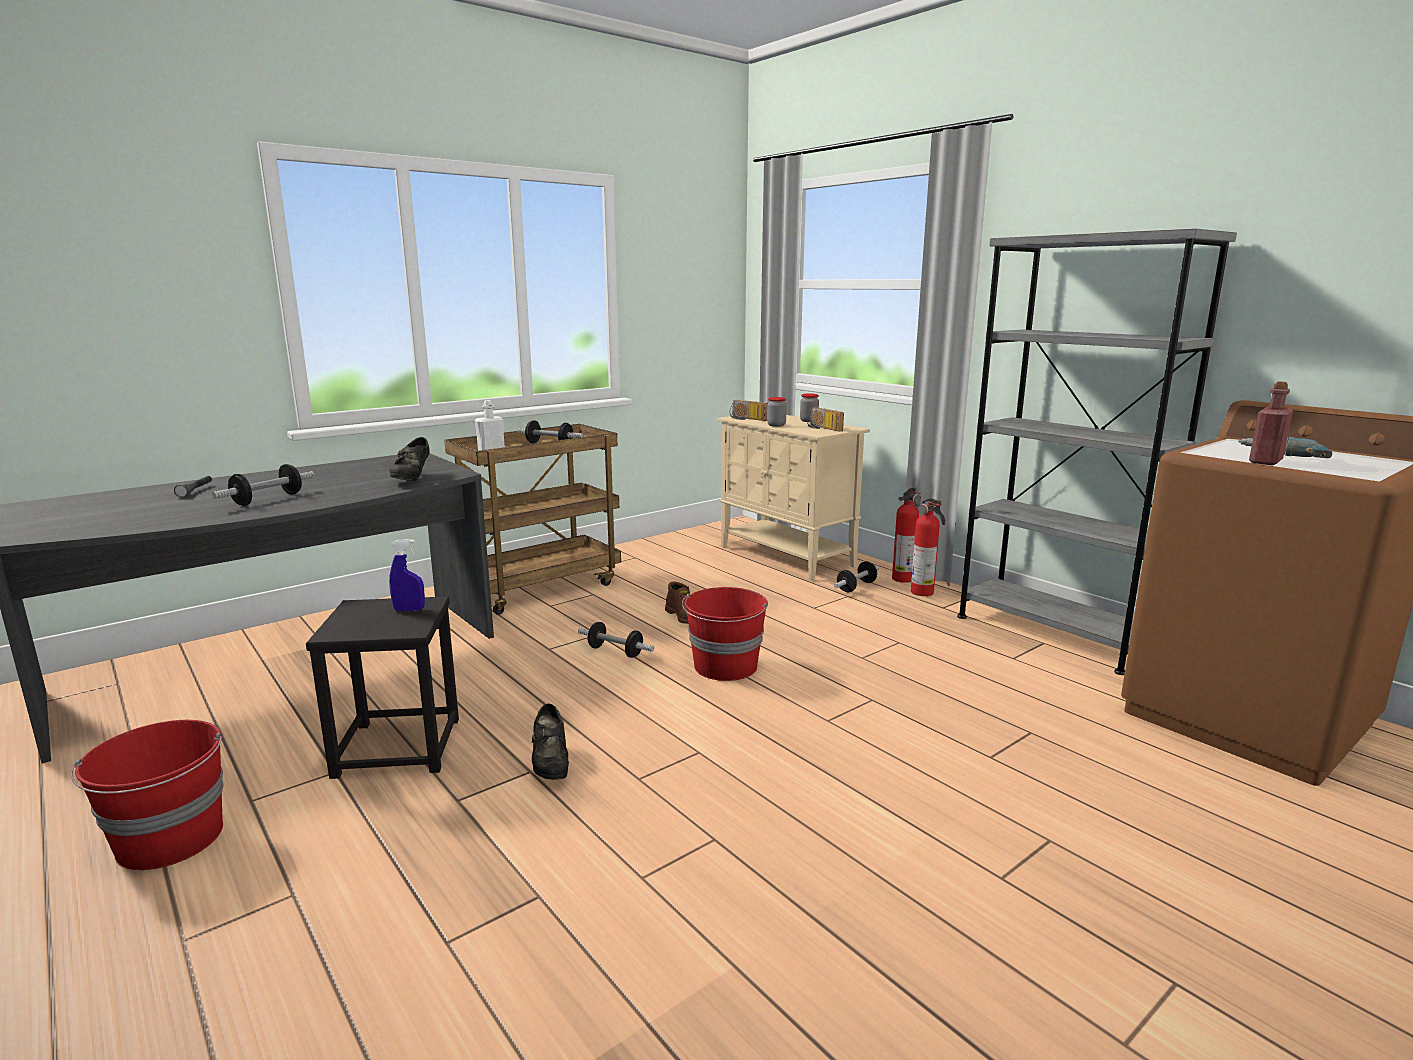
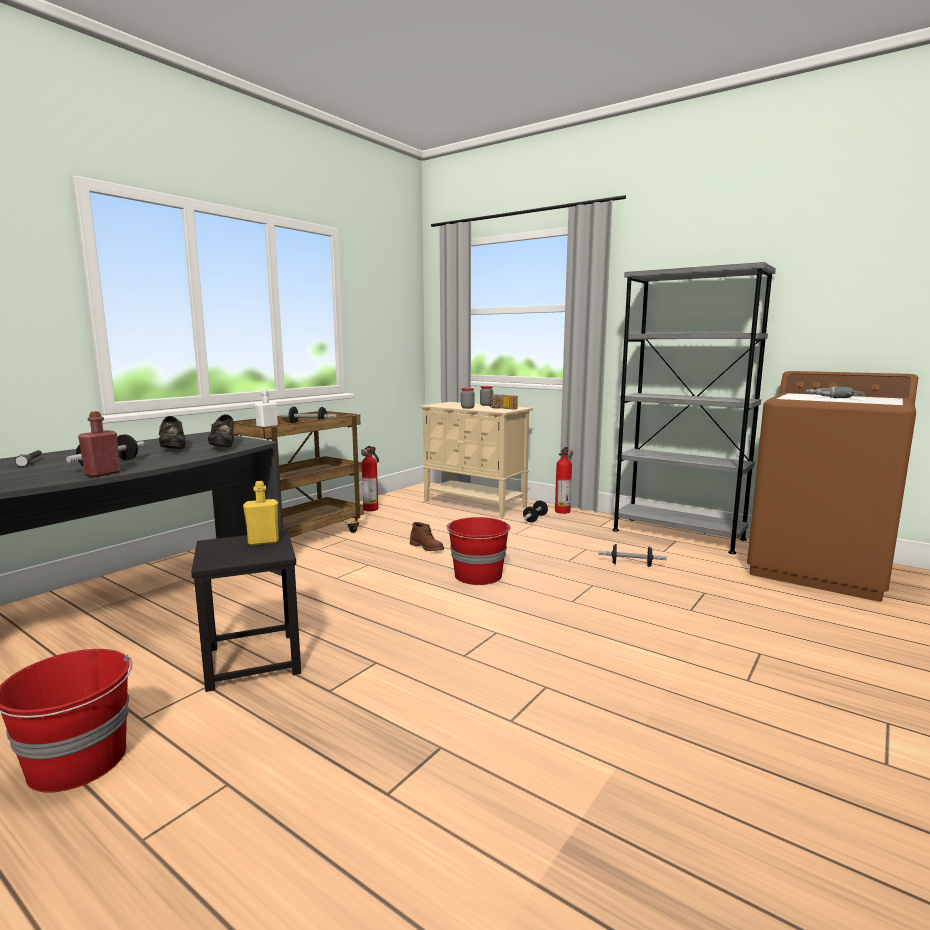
camera: 15 degrees left, 5 degrees down
blue spray bottle [389,539,425,611] -> yellow bottle [243,481,279,545]
black shoe [532,704,569,780] -> black shoe moved to [159,416,186,449]
dumbbell [578,622,654,658] -> dumbbell moved to [598,544,667,567]
radio [730,400,768,421] -> none
fire extinguisher [911,498,945,596] -> fire extinguisher moved to [361,446,379,511]
red bottle [1249,382,1293,465] -> red bottle moved to [78,411,120,477]

